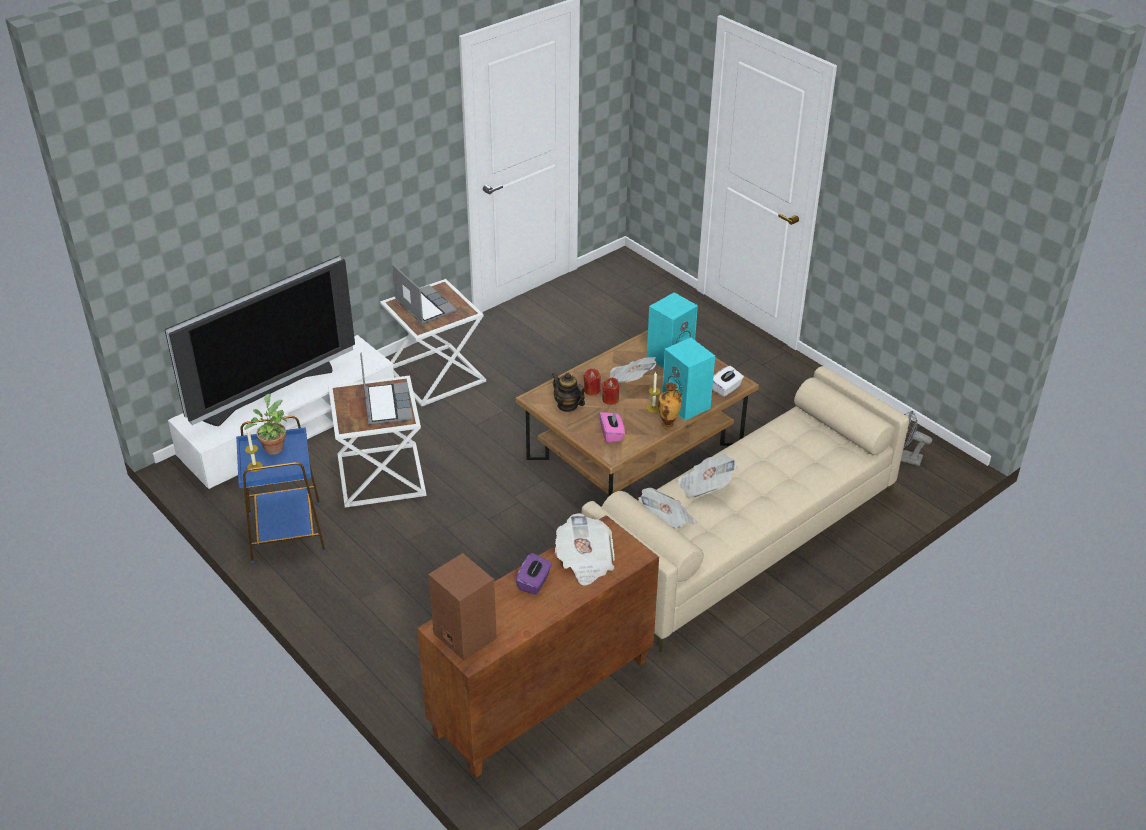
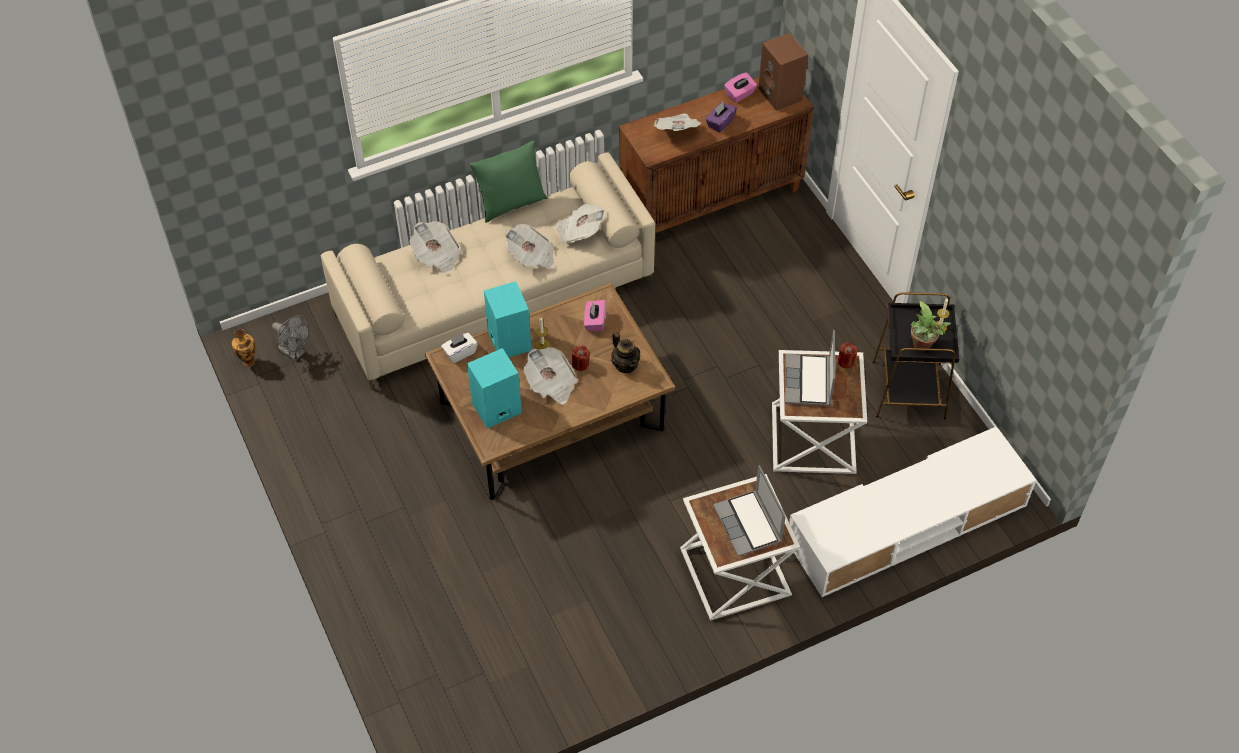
camera: 165 degrees left, 15 degrees up
television [165,256,355,426] -> none
blue side table [236,416,326,563] -> black side table [873,292,959,420]
red candle [583,368,601,395] -> red candle moved to [838,342,857,368]
vase [658,383,682,429] -> vase moved to [232,329,255,367]
none -> newspaper [409,221,462,274]
none -> green pillow [470,141,547,223]
none -> pink tissue box [724,72,757,103]

